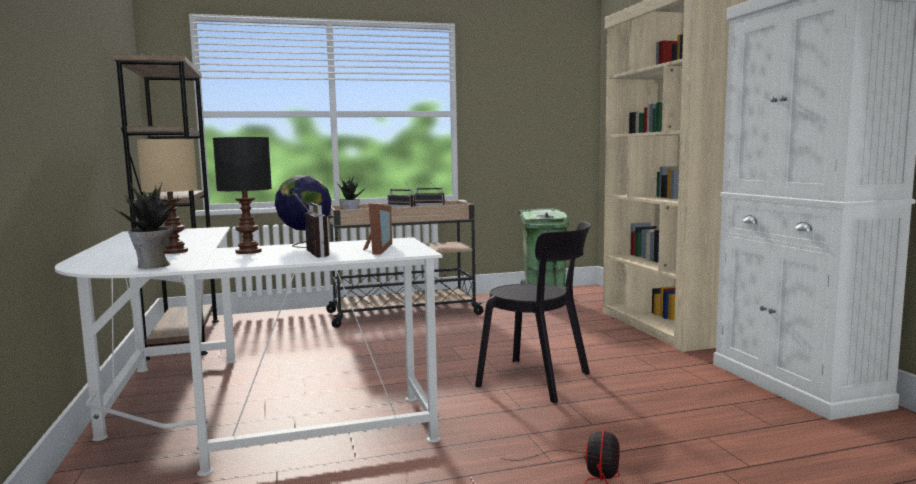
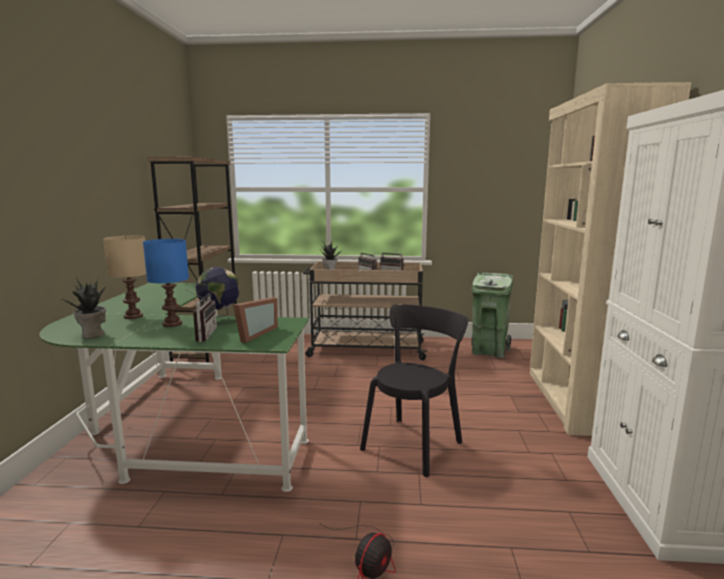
camera: 20 degrees right, 5 degrees up
white desk [55,227,443,476] -> green desk [40,283,309,492]
black table lamp [213,137,272,254] -> blue table lamp [143,239,189,327]
black chair [475,221,591,404] -> black chair turned 105 degrees counterclockwise [360,304,469,477]

